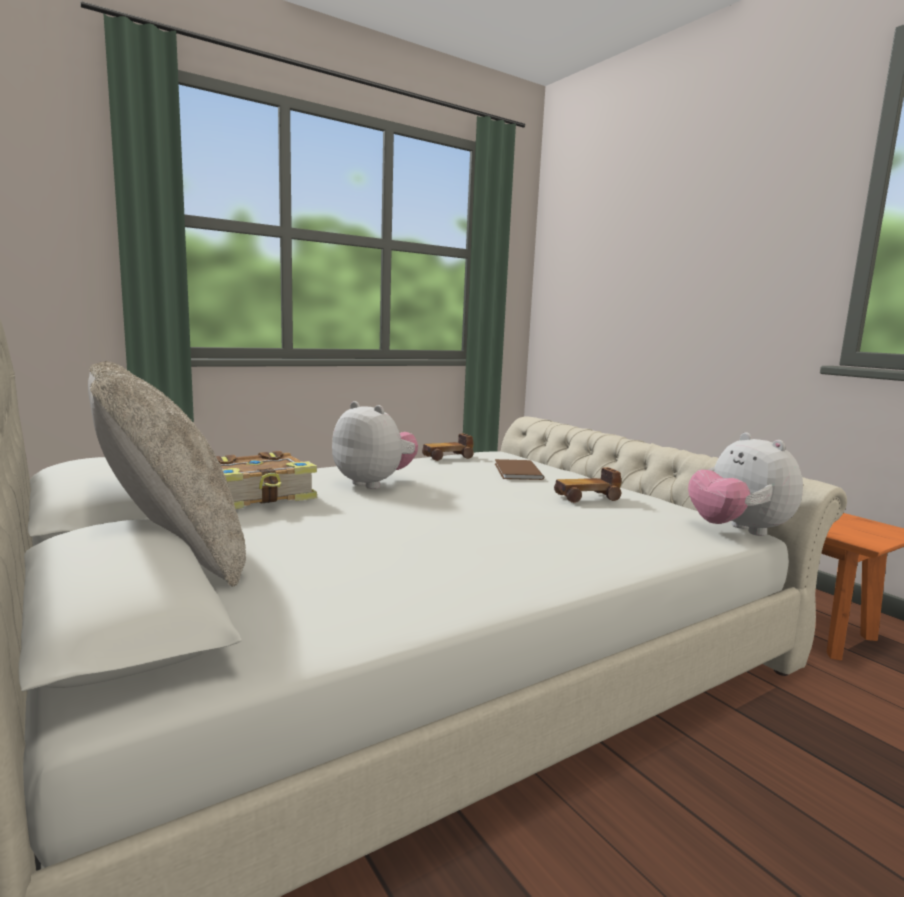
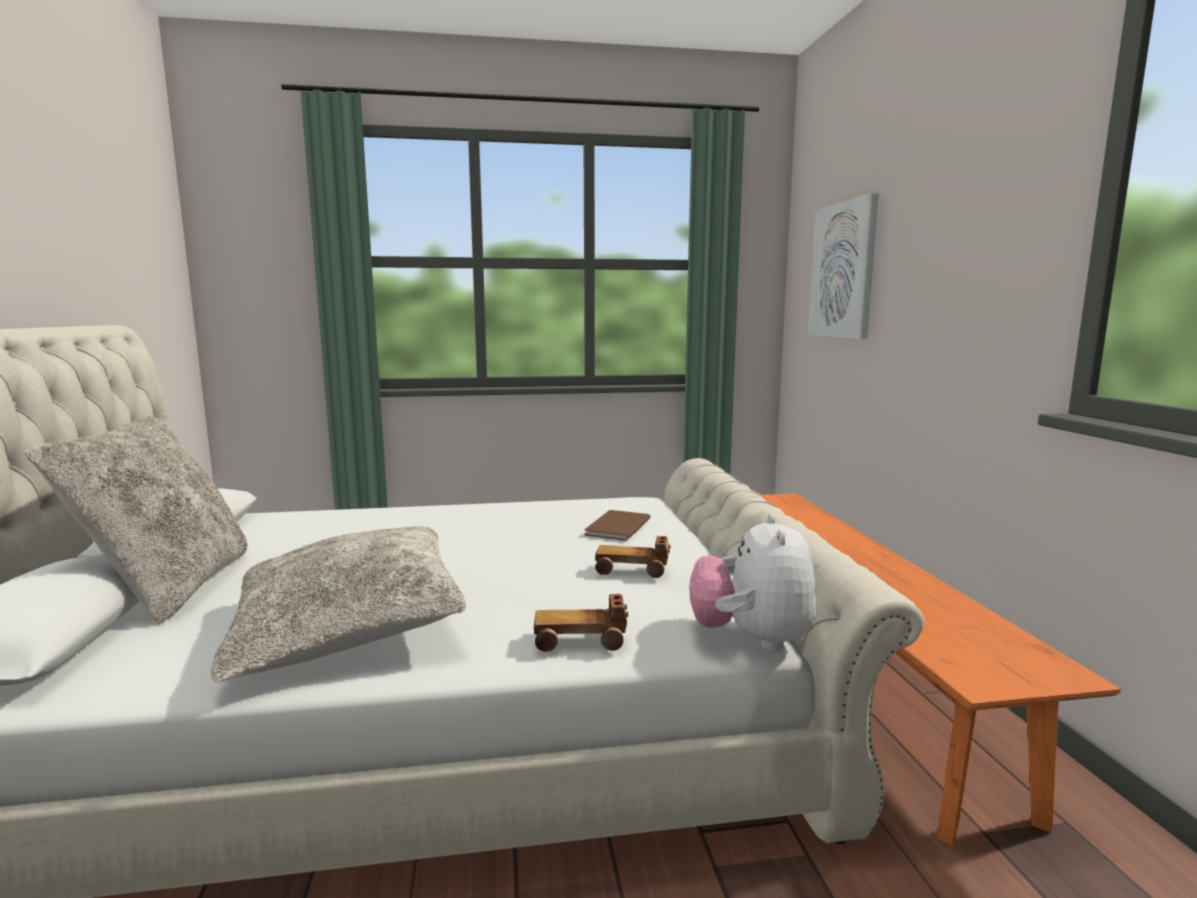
camera: 25 degrees right, 0 degrees up
book [216,451,317,509] -> none
plush toy [332,401,418,489] -> none
toy car [422,433,474,461] -> toy car moved to [534,594,628,652]
none -> beige pillow [210,526,466,683]
none -> picture [808,193,879,339]

